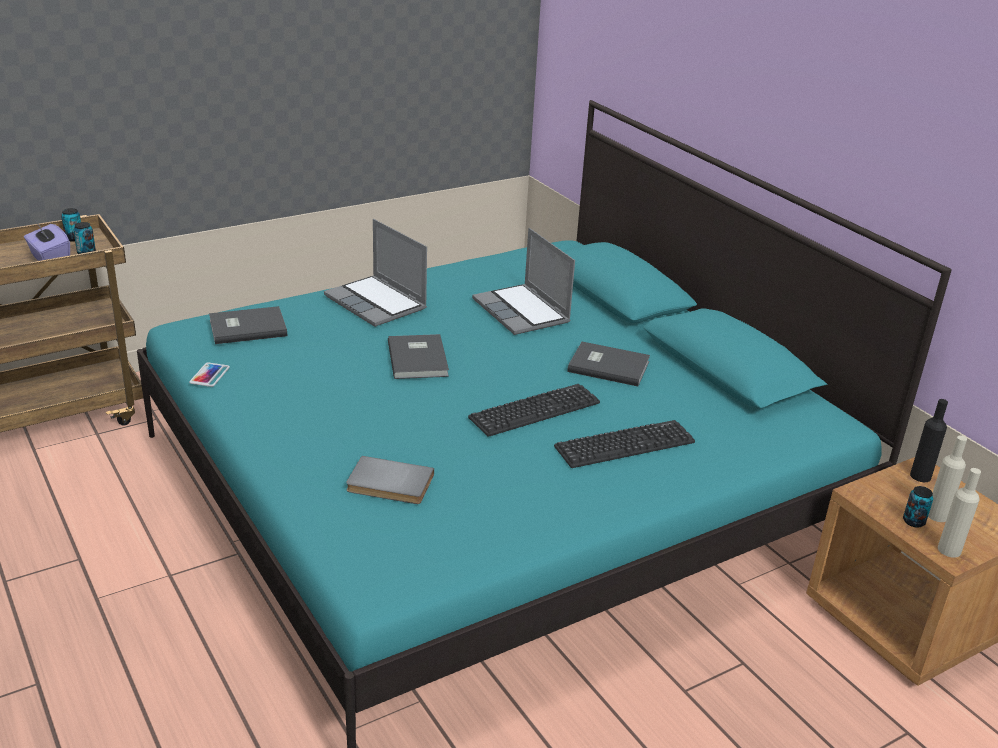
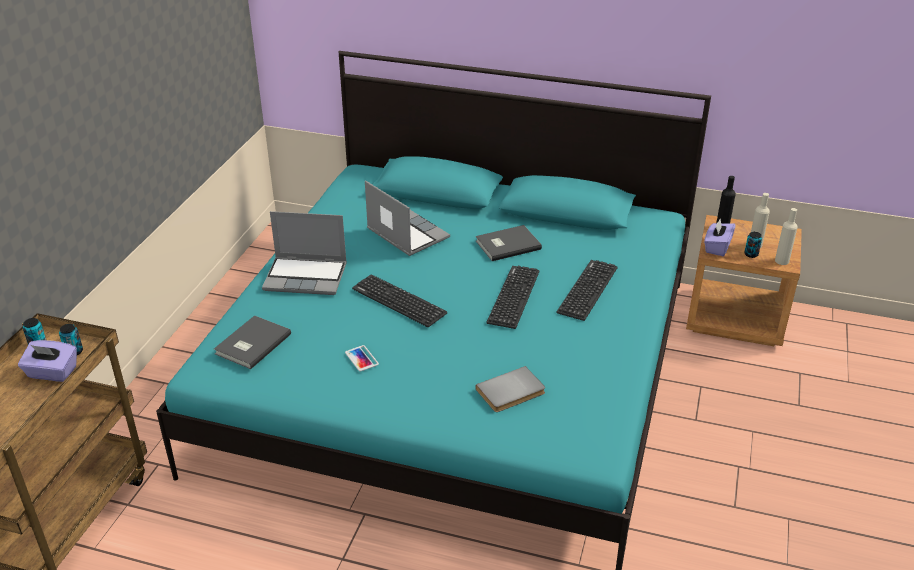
camera: 40 degrees left, 5 degrees up
phone [189,362,230,387] -> phone moved to [345,345,379,371]
grey book [388,334,449,379] -> keyboard [352,275,447,327]
laptop [472,228,575,335] -> laptop turned 150 degrees counterclockwise [365,180,450,256]
none -> purple tissue box [704,219,735,256]

